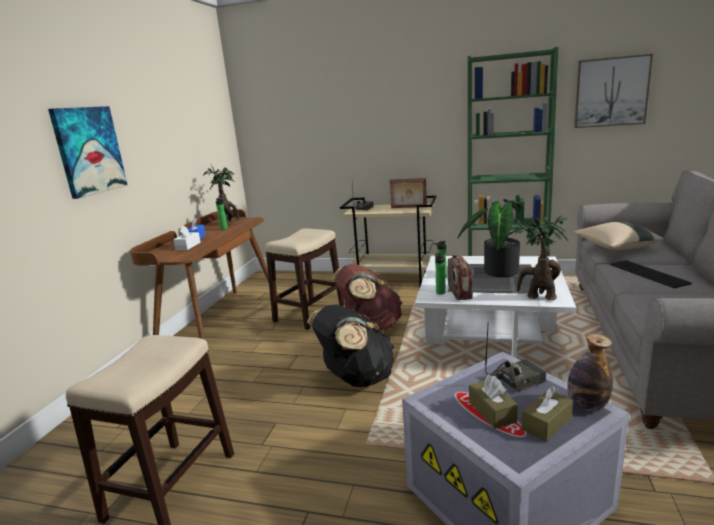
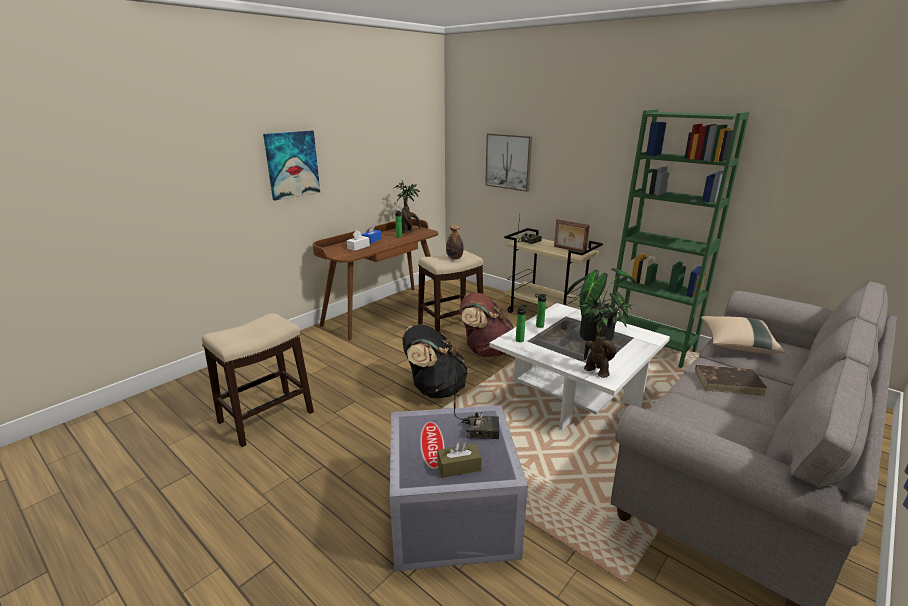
camera: 25 degrees right, 5 degrees up
radio [448,255,473,300] -> none
brown tissue box [469,375,518,429] -> none
bottle [567,334,613,412] -> bottle moved to [446,225,463,260]
picture [574,54,653,128] -> picture moved to [485,133,532,192]
keyboard [610,260,692,288] -> brown book [695,365,767,395]

